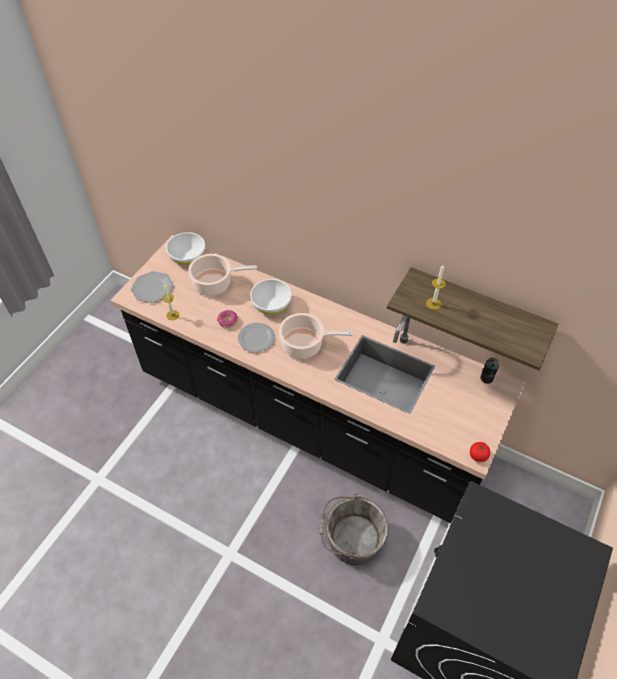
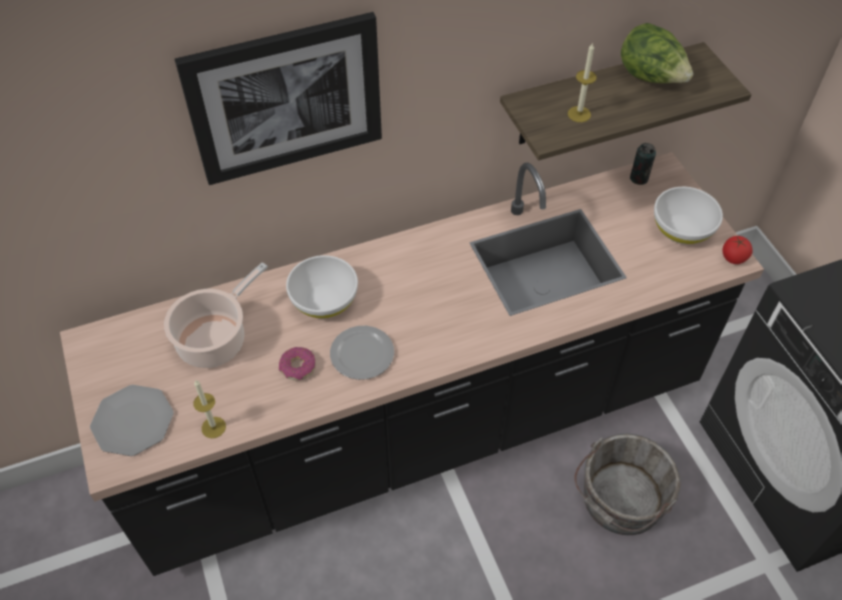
camera: 50 degrees left, 0 degrees up
white bowl [166,232,205,265] -> white bowl moved to [654,187,723,244]
cooking pot [279,313,353,359] -> none
none -> picture [175,12,382,185]
none -> lettuce [621,23,693,83]

